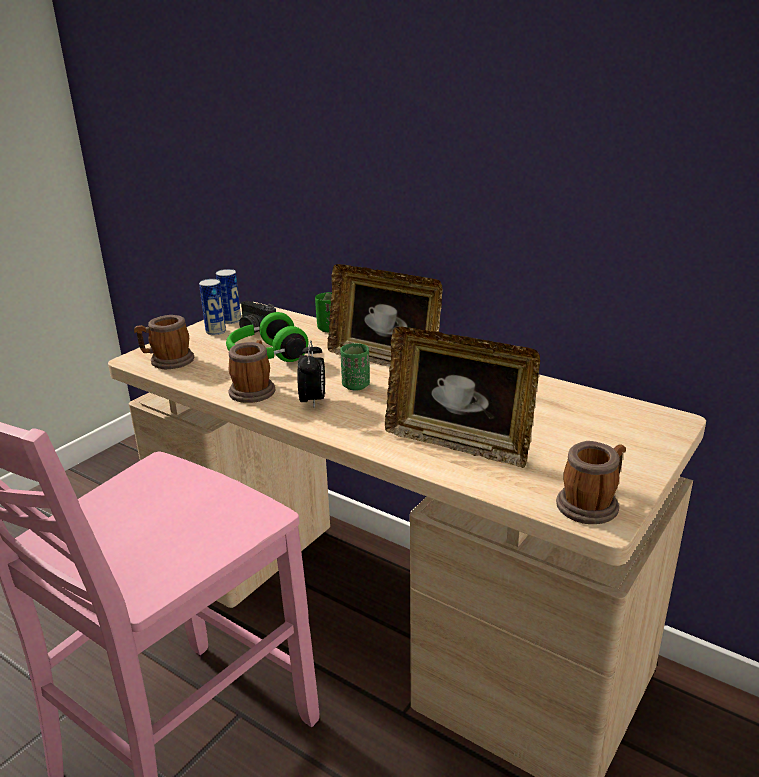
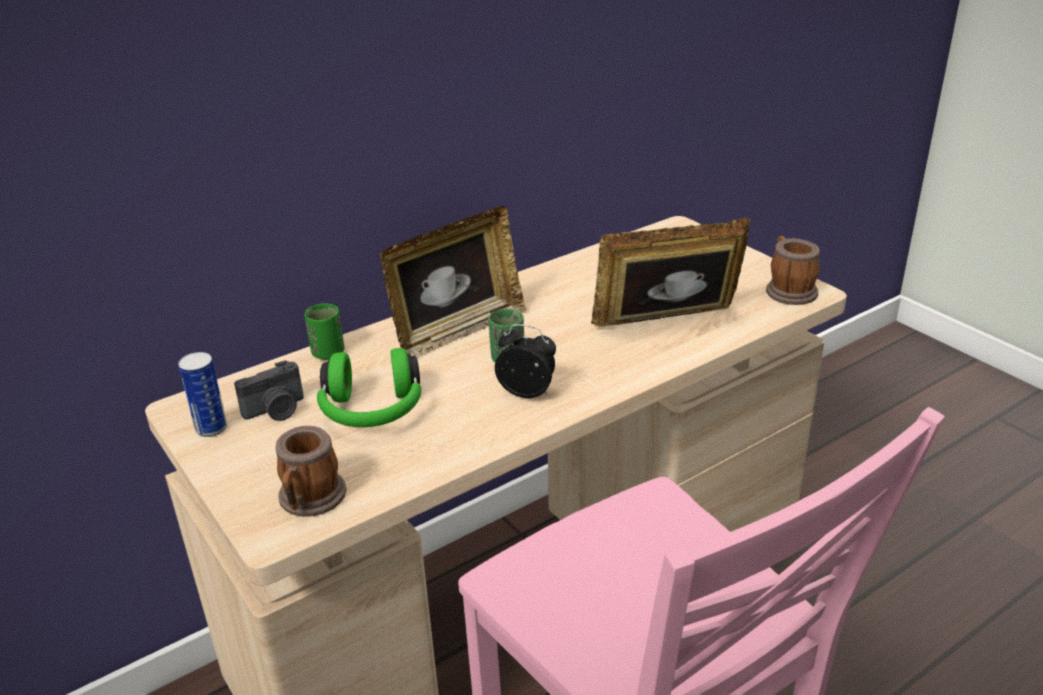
camera: 70 degrees left, 5 degrees up
can [199,279,226,335] -> none
mug [228,340,275,403] -> none
picture frame [385,327,540,468] -> picture frame turned 150 degrees counterclockwise [591,218,750,327]

